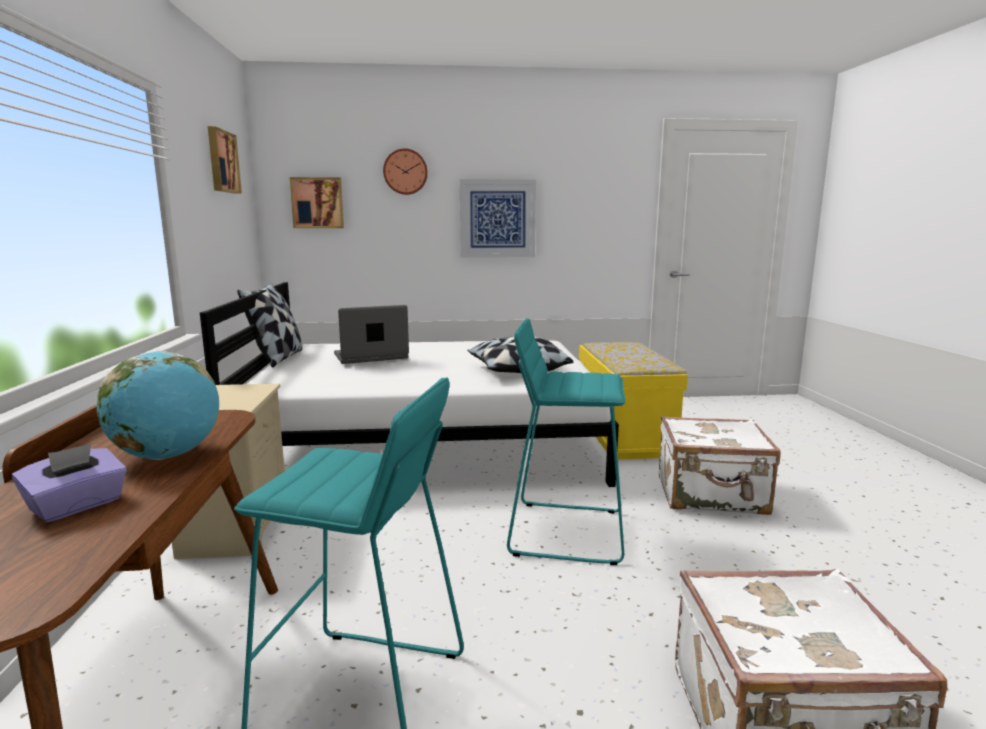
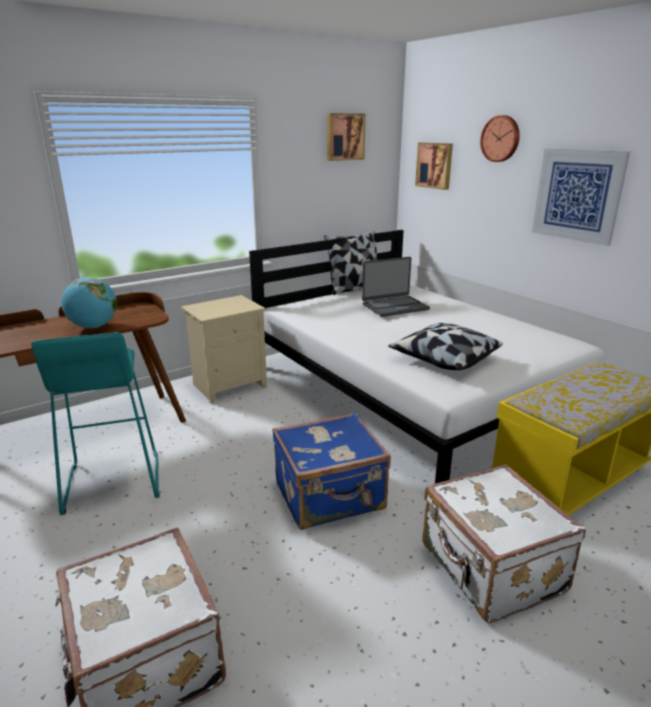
camera: 60 degrees right, 10 degrees up
purple tissue box [12,443,127,523] -> none
laptop [334,305,409,364] -> laptop turned 120 degrees clockwise [362,257,430,317]
turquoise stool [507,318,625,565] -> blue suitcase [272,412,391,530]

